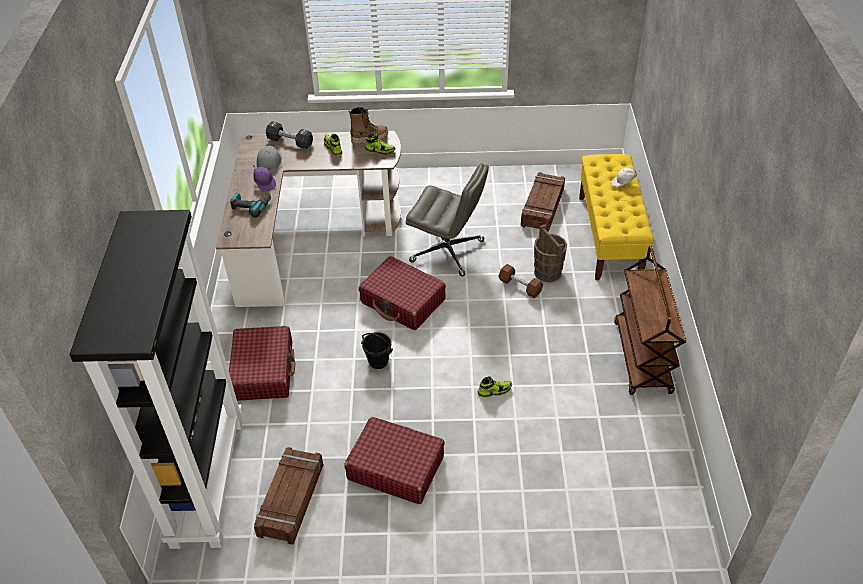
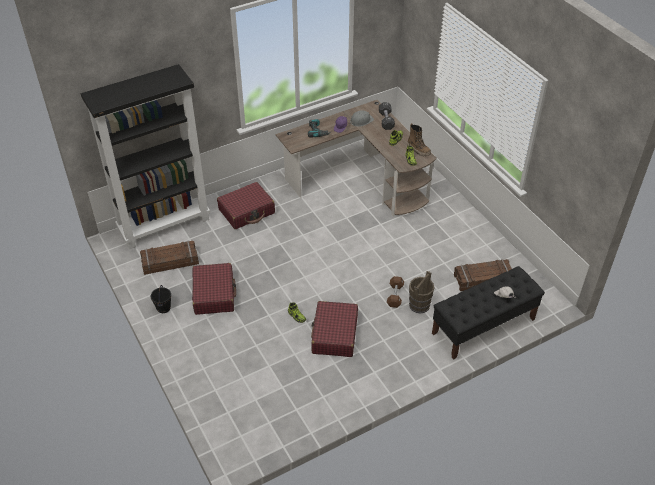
camera: 60 degrees right, 0 degrees up
red suitcase [359,256,446,330] -> red suitcase moved to [311,301,358,357]
black bucket [361,332,393,369] -> black bucket moved to [151,285,171,313]
grey office chair [406,163,489,277] -> none
yellow bench [579,154,654,280] -> black bench [432,266,545,360]
brown cart [614,246,686,395] -> none

